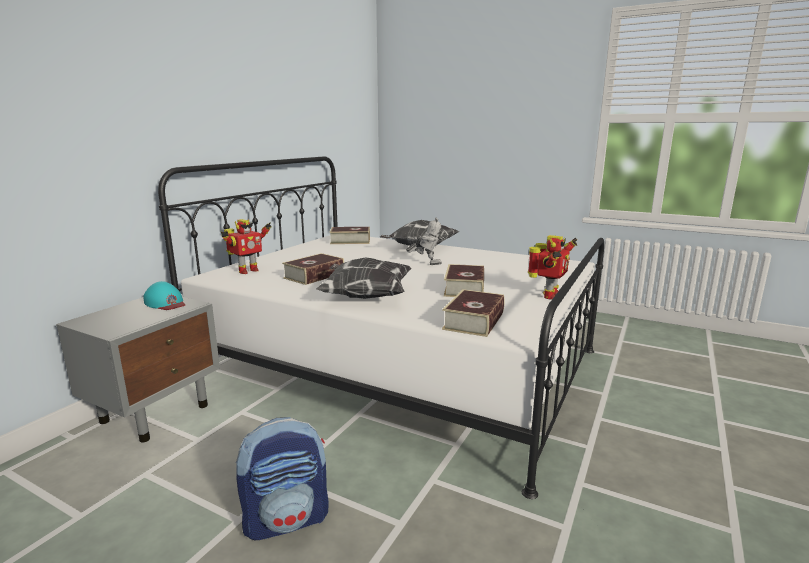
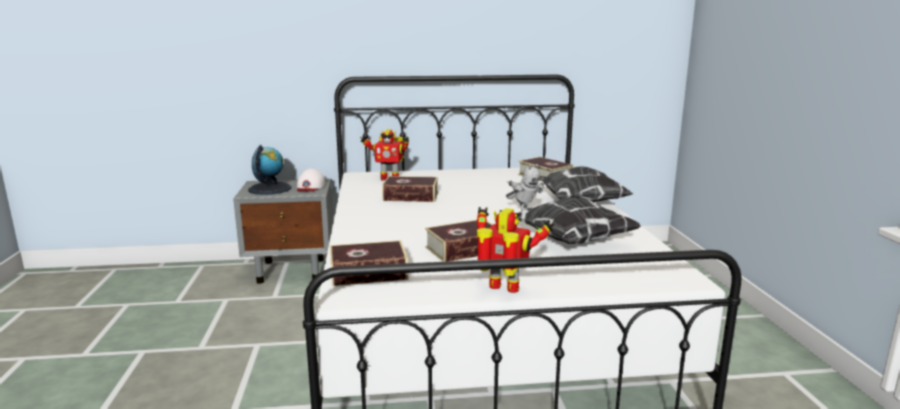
camera: 55 degrees right, 0 degrees up
turquoise cap [143,281,185,310] -> white cap [297,168,325,192]
backpack [236,417,329,540] -> none
pillow [316,258,412,299] -> pillow moved to [518,197,641,244]
toy robot [528,235,578,300] -> toy robot turned 150 degrees counterclockwise [477,207,555,293]
none -> globe [248,145,292,195]

